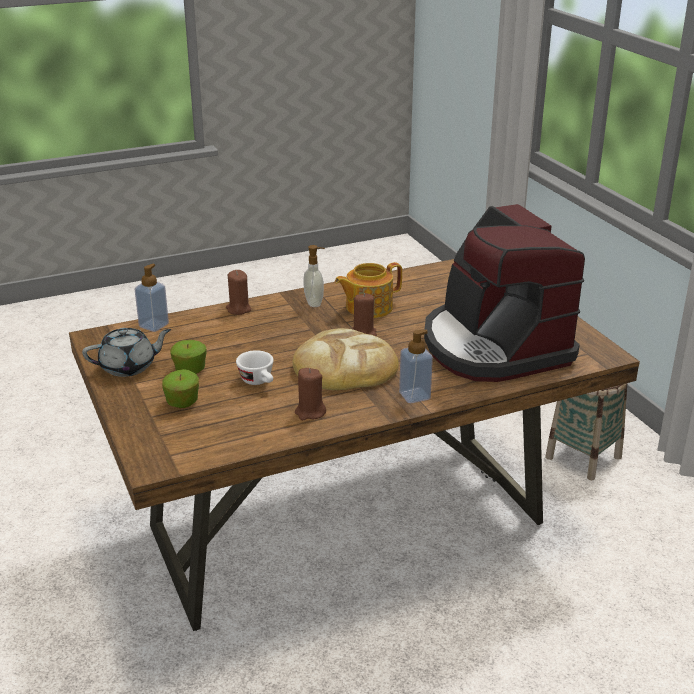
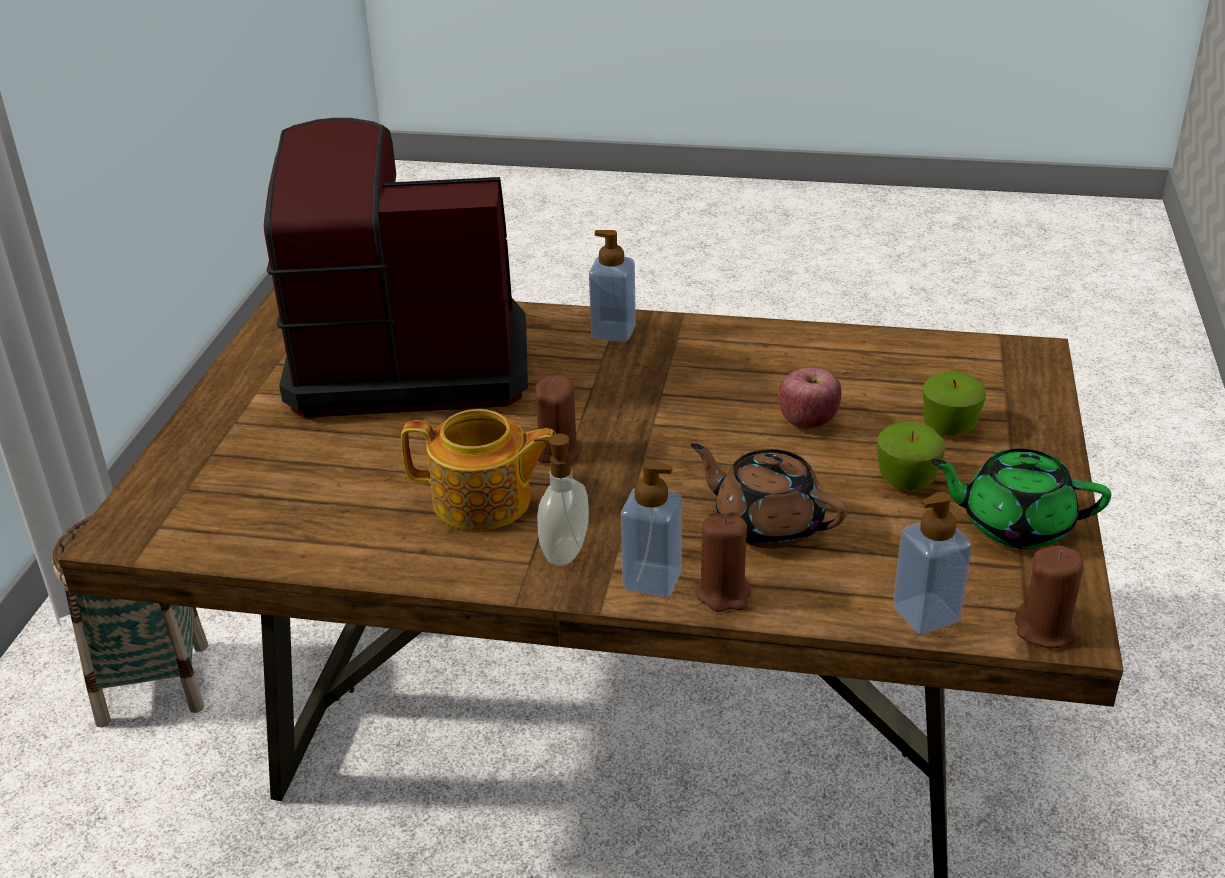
camera: 145 degrees left, 5 degrees up
grey teapot [82,328,171,377] -> green teapot [930,448,1111,549]
white cup [236,350,274,385] -> apple [778,368,841,429]
bread [292,328,399,390] -> none
brown candle [295,368,326,420] -> brown candle moved to [1015,546,1083,648]
coffee machine [424,204,585,382] -> coffee machine turned 105 degrees counterclockwise [264,118,528,418]
none -> soap dispenser [621,460,682,597]
none -> brown teapot [690,443,848,549]

